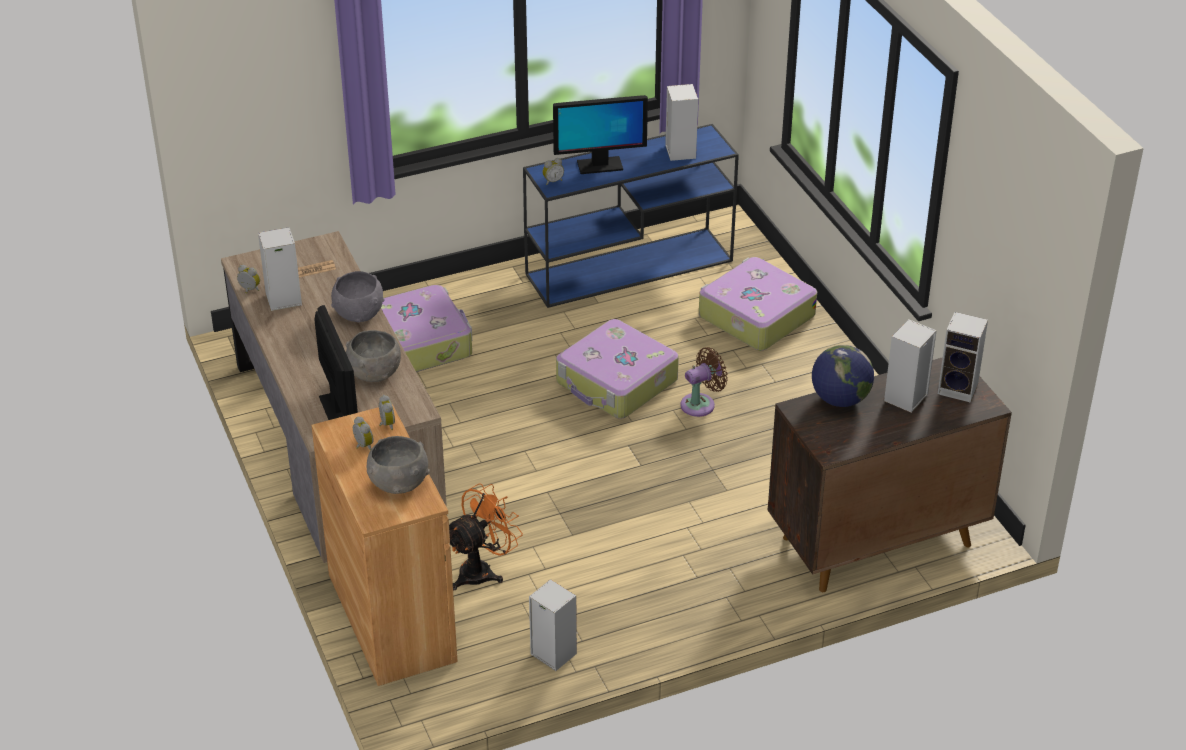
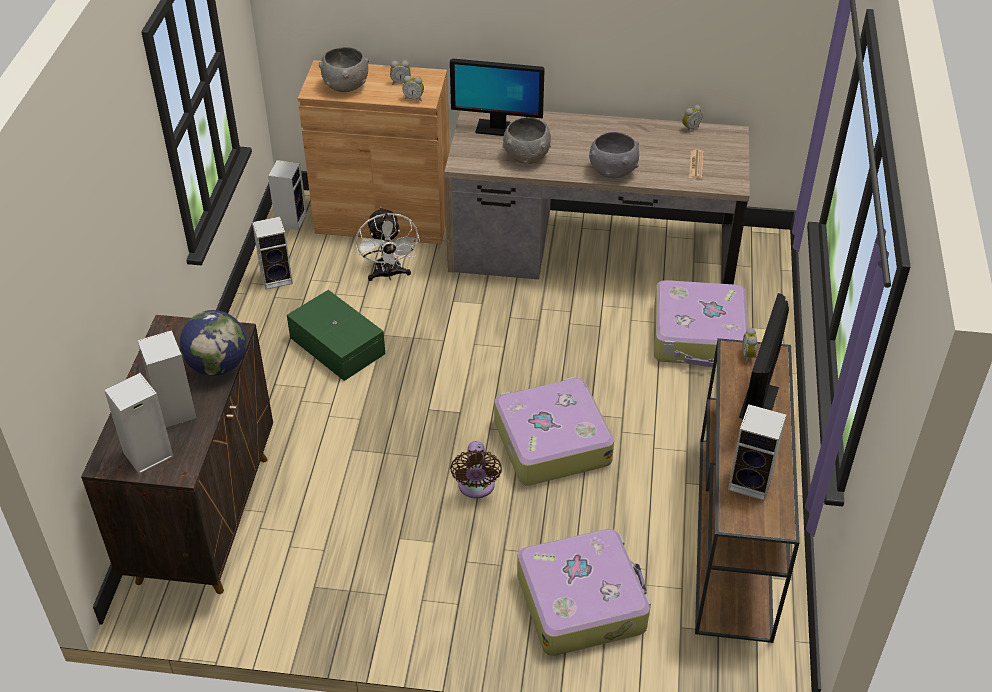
camera: 120 degrees right, 5 degrees up
speaker [258,227,302,311] -> speaker moved to [268,160,307,230]
orange fan [449,483,523,590] -> white fan [356,207,420,281]
blue console table [523,124,739,308] -> brown console table [695,338,800,643]
none -> green storage box [287,290,385,381]

